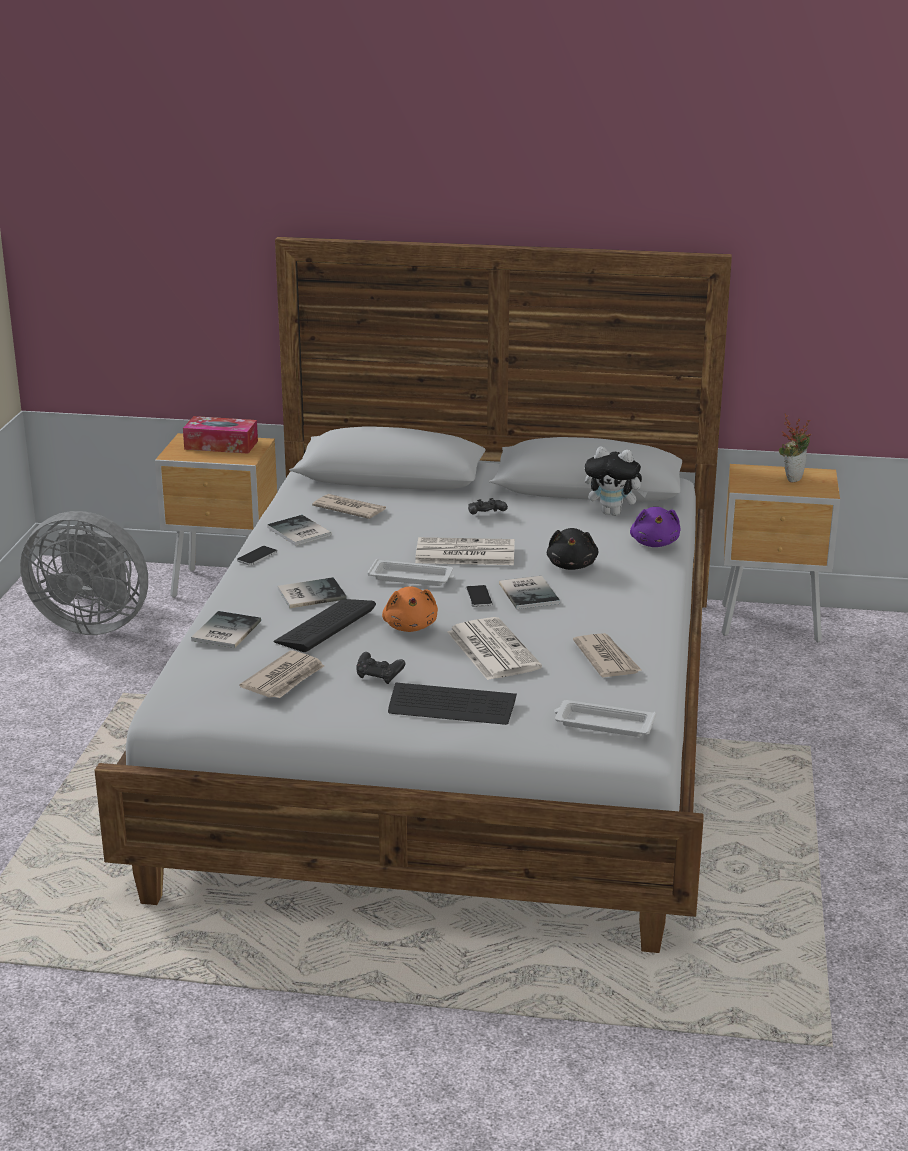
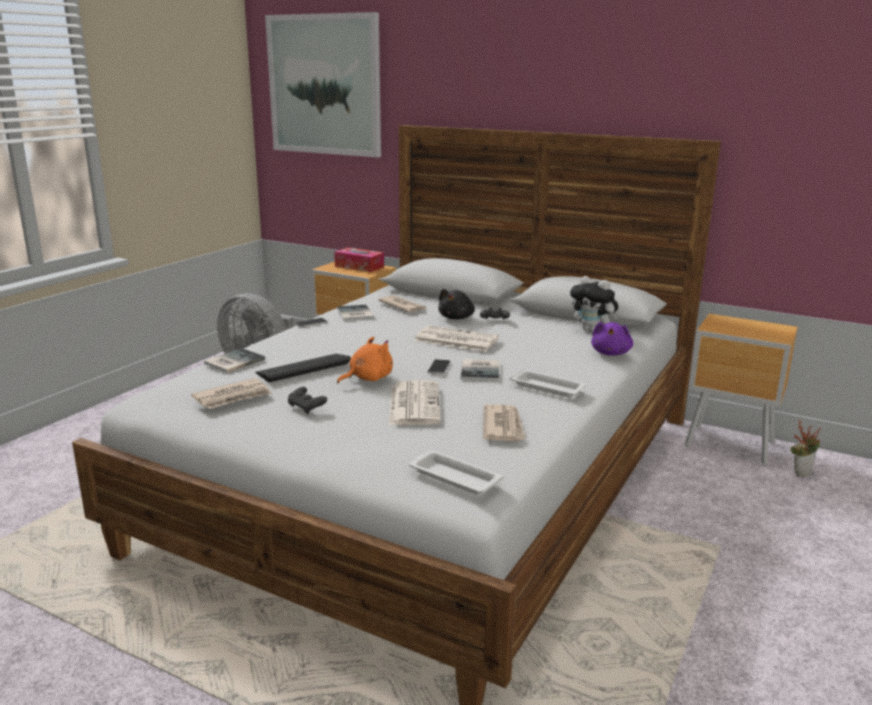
camera: 20 degrees right, 5 degrees down
book [278,577,347,608] -> none
white tray [367,559,454,586] -> white tray moved to [510,368,586,398]
orange plush toy [382,586,438,632] -> orange plush toy turned 135 degrees counterclockwise [337,336,393,383]
keyboard [388,682,517,725] -> none
black plush toy [547,528,598,570] -> black plush toy moved to [438,289,475,319]
potted plant [779,413,811,483] -> potted plant moved to [791,419,821,477]
none -> picture [265,12,381,157]

